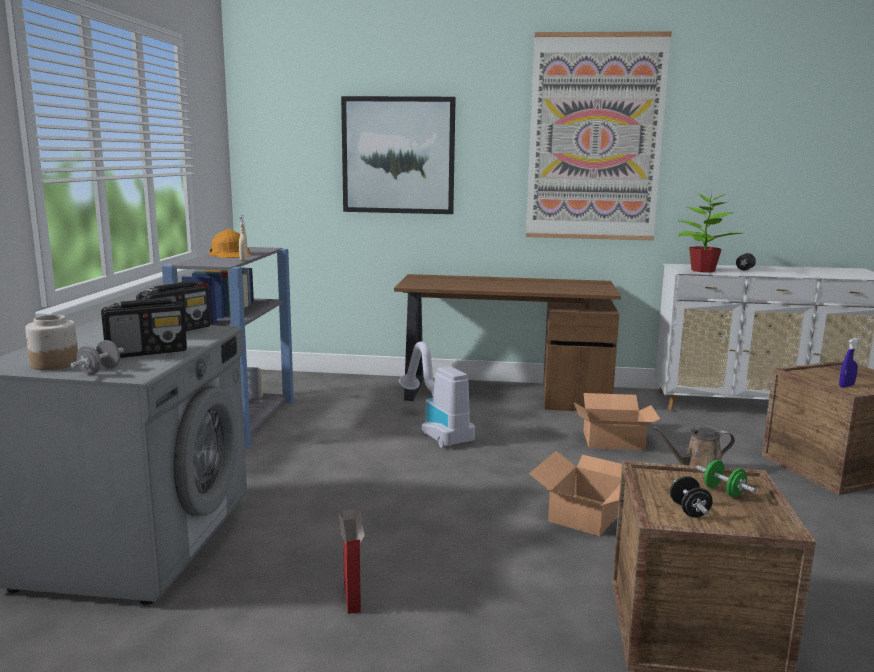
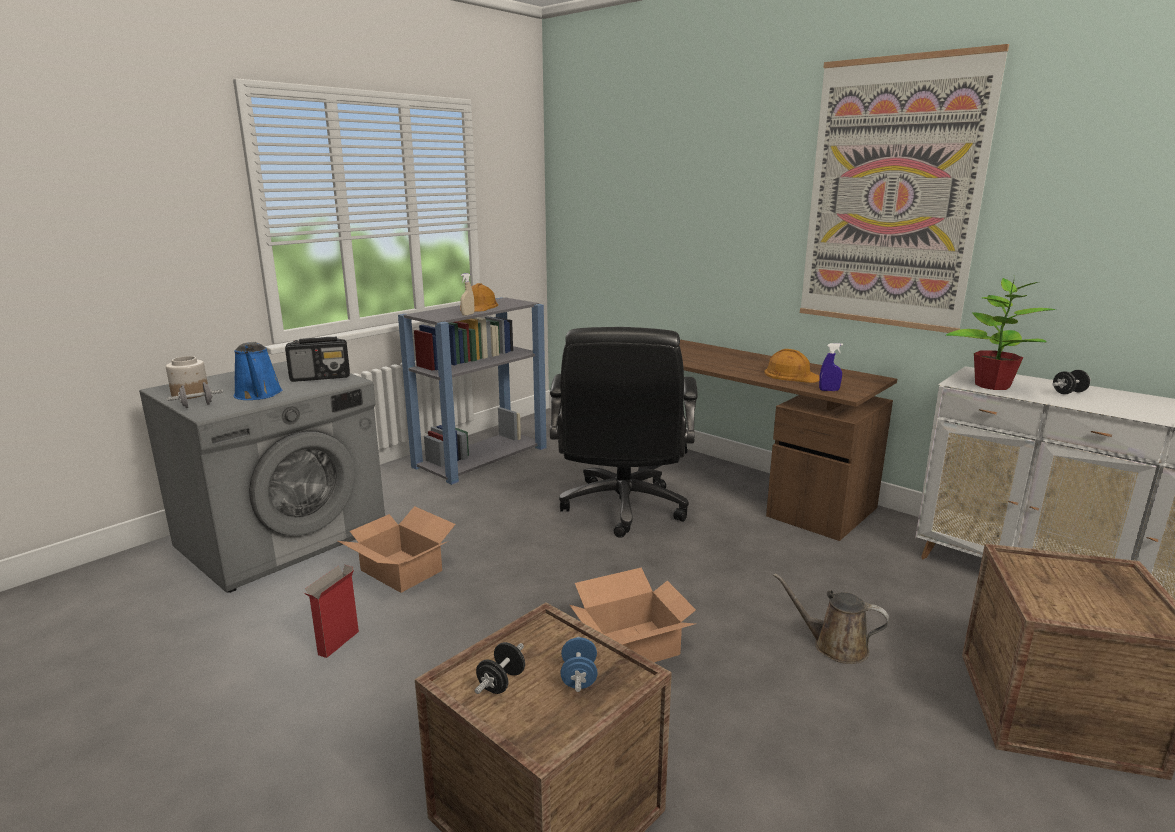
camera: 35 degrees right, 5 degrees up
radio [101,298,187,358] -> blue watering can [234,342,282,400]
picture [341,96,456,214] -> none
vacuum cleaner [399,341,475,448] -> black office chair [550,327,698,538]
cardboard box [574,393,660,450] -> cardboard box moved to [338,506,456,593]
green dumbbell [696,460,756,497] -> blue dumbbell [560,636,598,692]
blue spray bottle [839,338,860,388] -> blue spray bottle moved to [819,343,843,391]
none -> orange hard hat [764,349,820,383]

